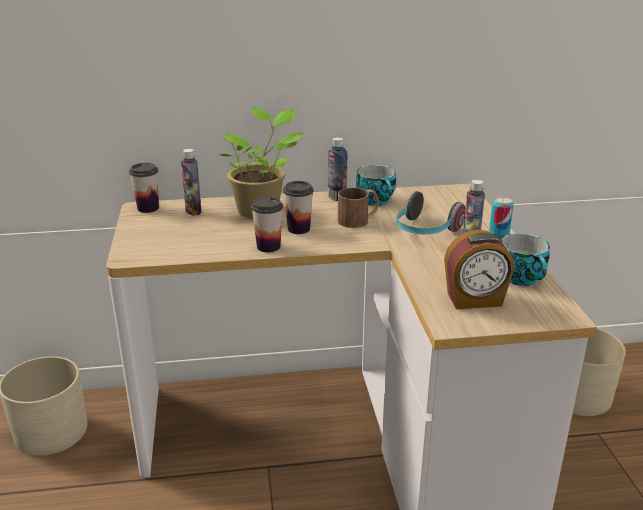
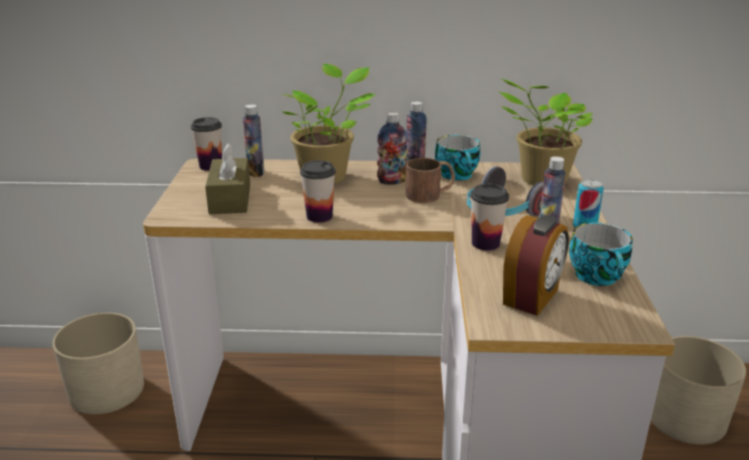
camera: 10 degrees right, 0 degrees up
cup [283,181,314,234] -> cup moved to [470,184,509,251]
alarm clock [444,230,514,309] -> alarm clock turned 60 degrees counterclockwise [503,215,569,316]
none -> brown tissue box [205,143,250,214]
none -> bottle [377,112,408,185]
none -> potted plant [499,78,593,185]

